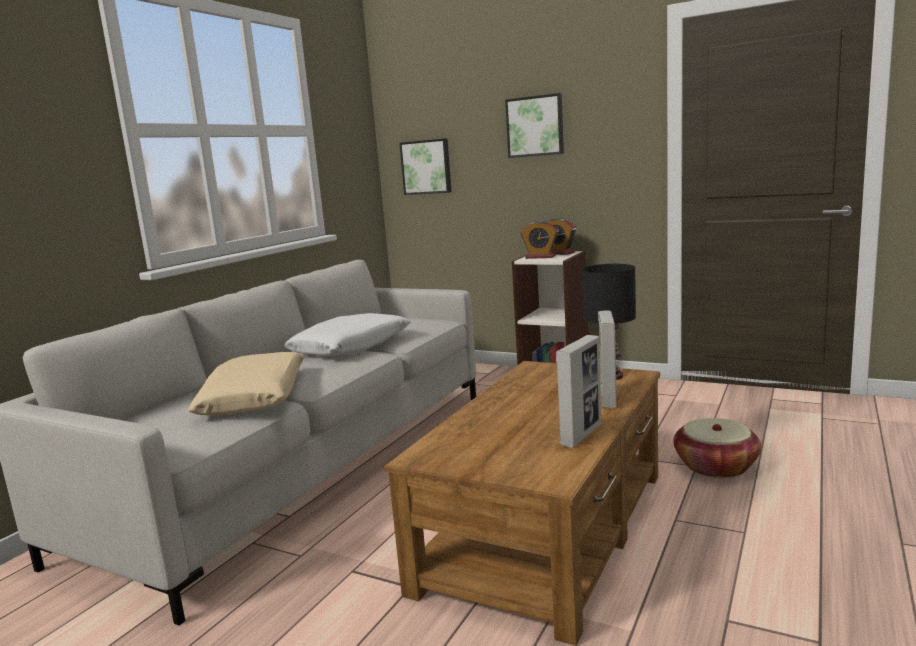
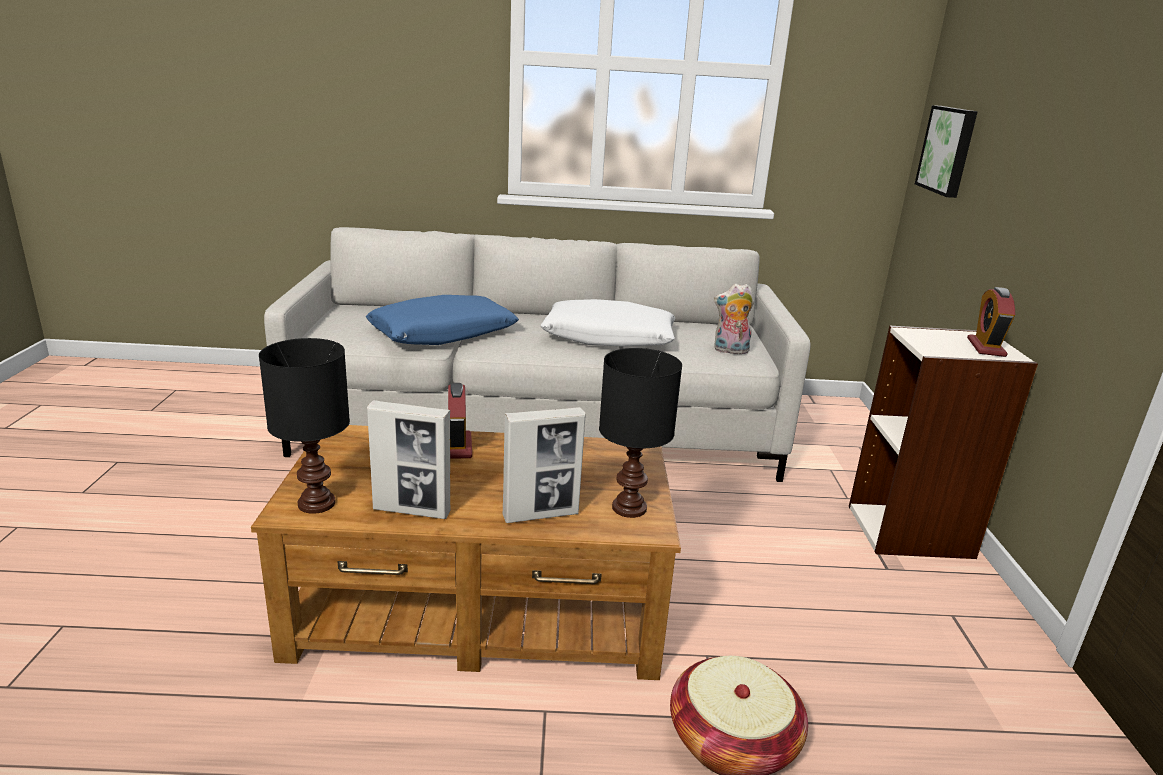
camera: 60 degrees right, 10 degrees up
beige pillow [188,352,304,415] -> blue pillow [366,295,519,345]
picture [505,93,564,158] -> none
alarm clock [521,221,558,259] -> alarm clock moved to [448,383,472,459]
none -> black table lamp [259,338,350,514]
none -> plush toy [714,284,754,356]

